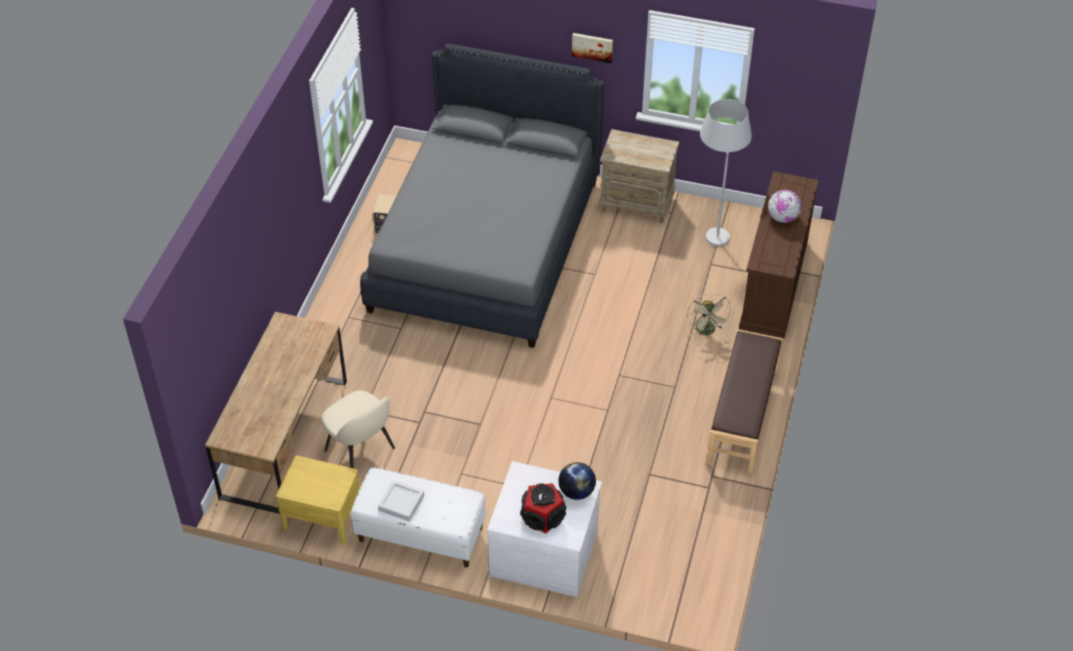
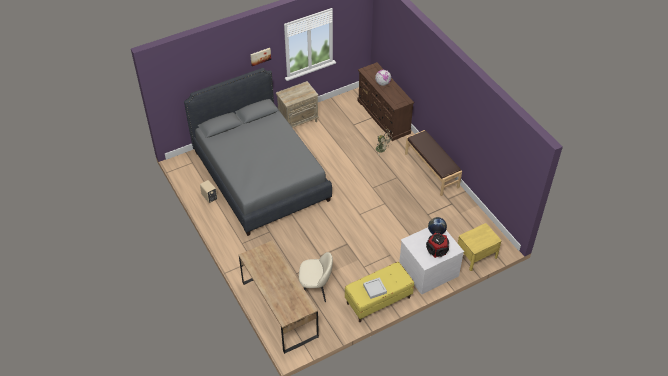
camera: 45 degrees left, 0 degrees up
yellow nightstand [276,455,360,544] -> yellow nightstand moved to [458,223,502,271]
white bench [351,467,486,567] -> yellow bench [345,262,414,322]
white floor lamp [700,99,752,246] -> none

